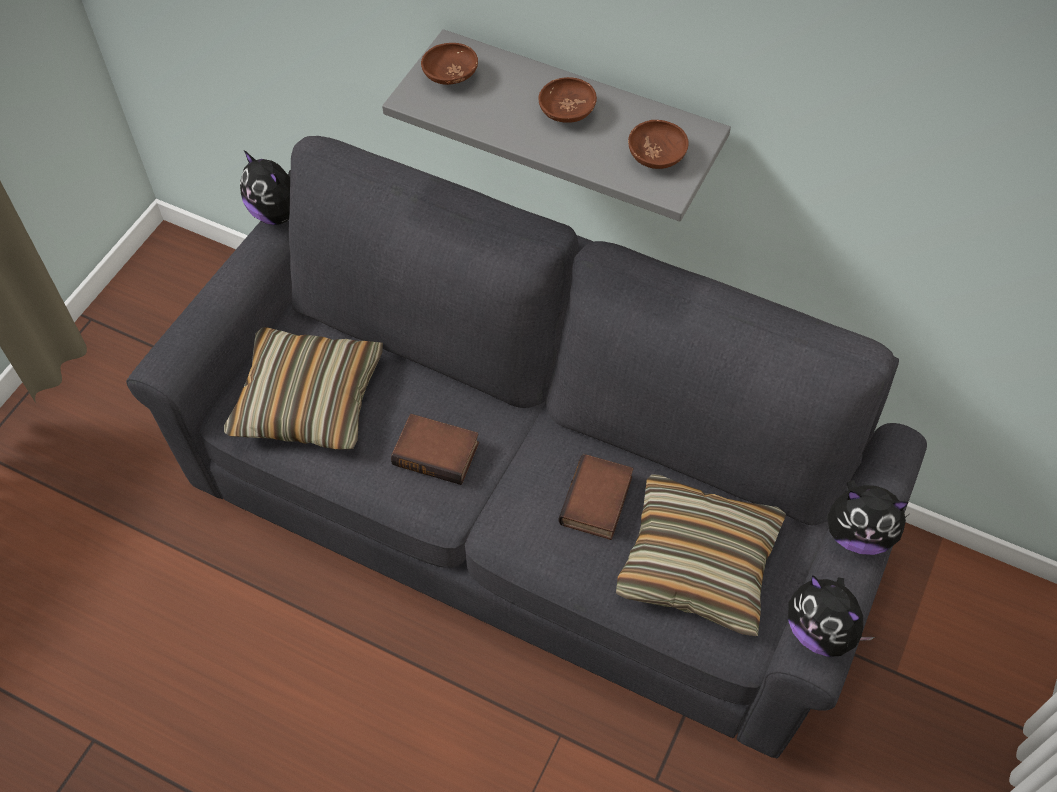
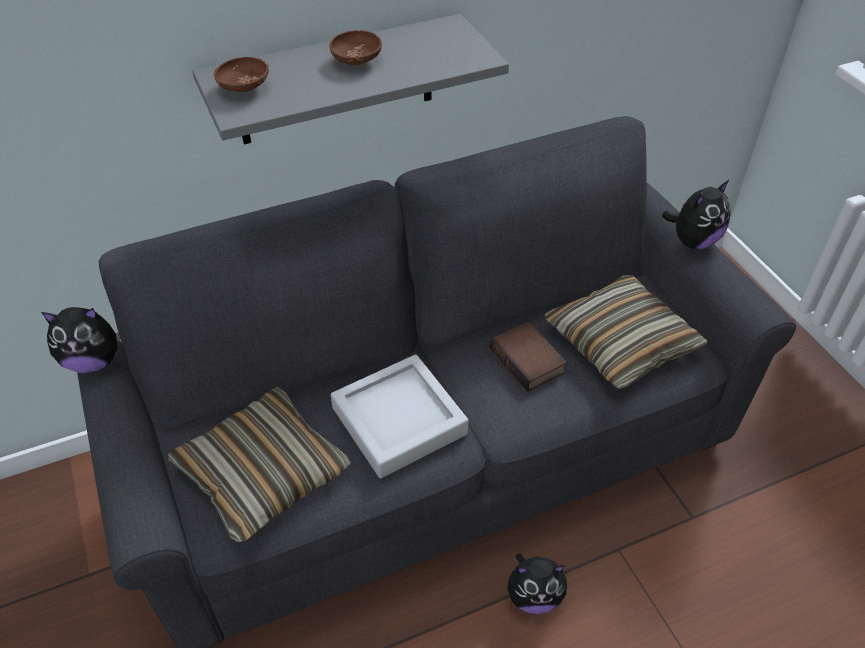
camera: 50 degrees left, 10 degrees down
book [391,414,479,485] -> grey tray [331,355,468,478]
brown bowl [628,120,689,169] -> none
plush toy [788,575,875,657] -> plush toy moved to [507,554,567,614]

